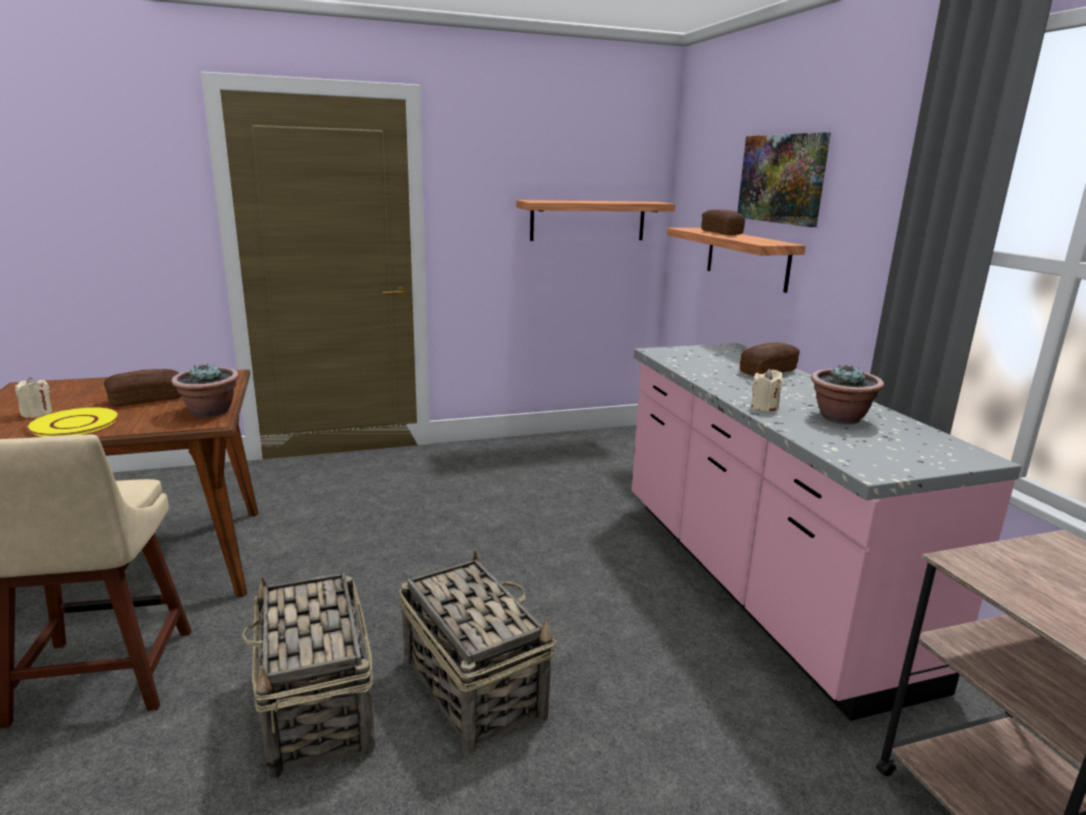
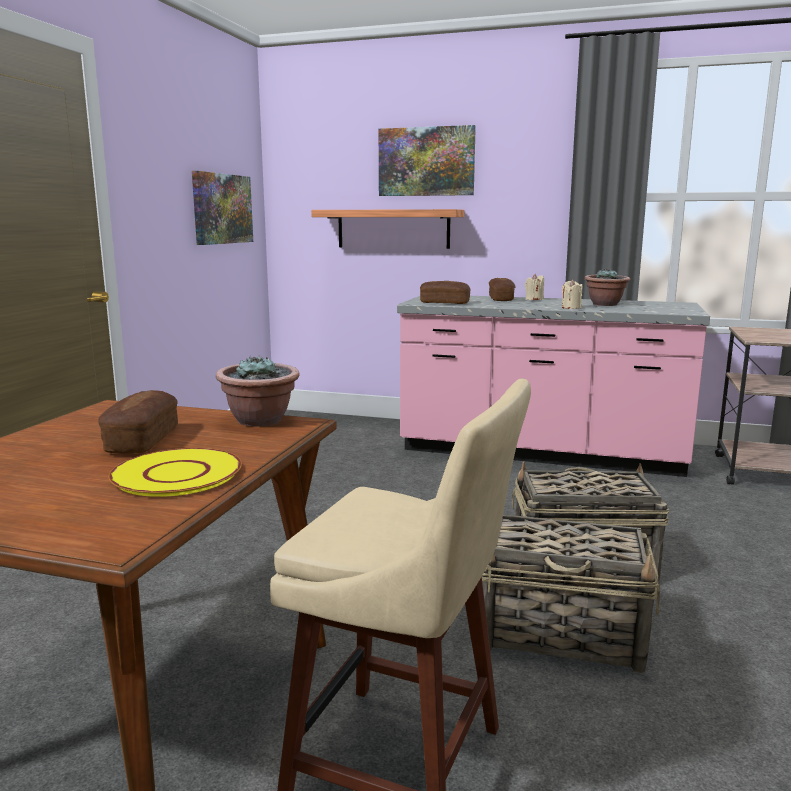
camera: 55 degrees left, 5 degrees down
beige candle [15,377,52,418] -> beige candle moved to [525,274,544,300]
shelf [516,200,676,241] -> picture [192,171,253,245]
bread [701,210,745,235] -> bread moved to [420,281,471,304]

